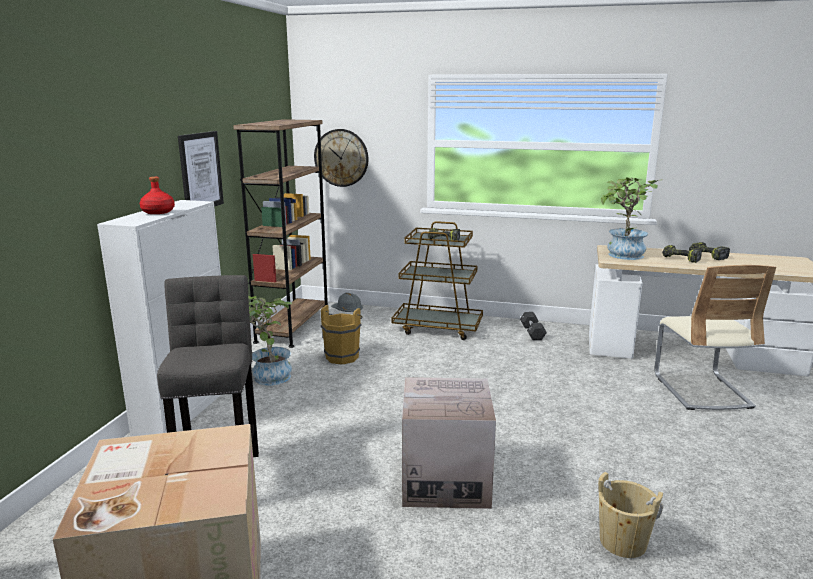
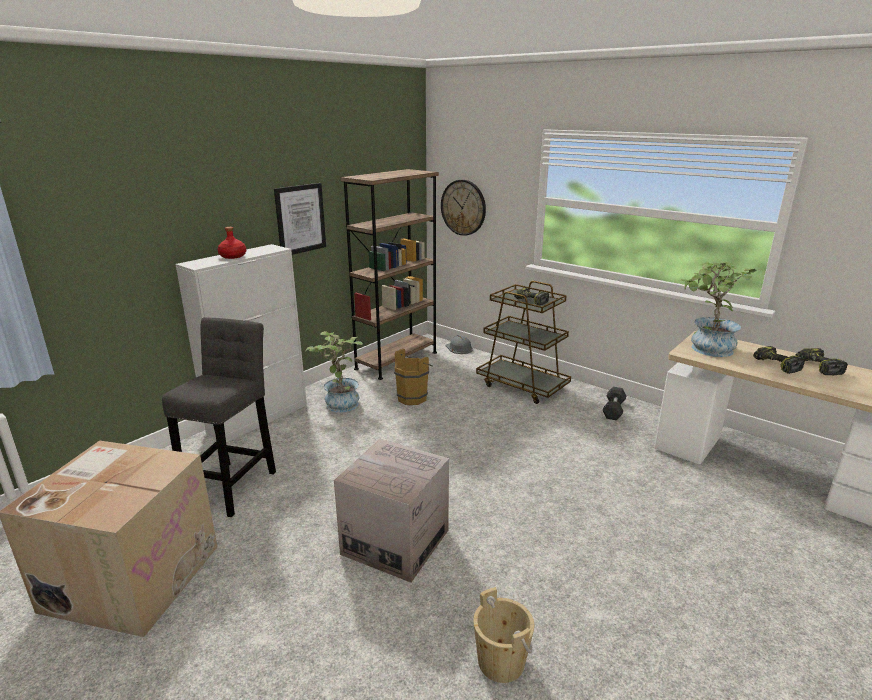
camera: 25 degrees right, 5 degrees up
beige chair [655,265,776,410] -> none

